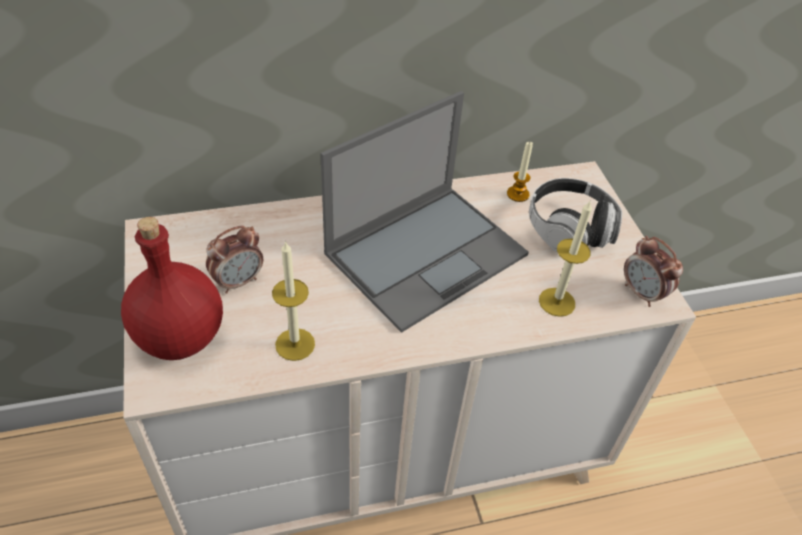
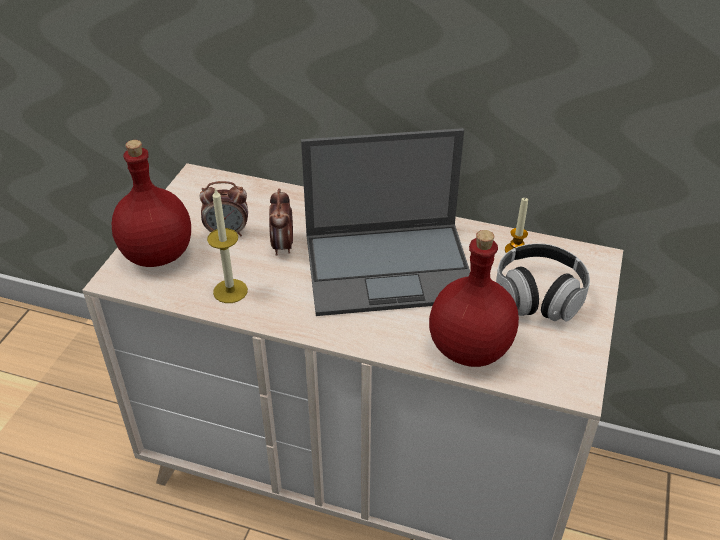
camera: 35 degrees right, 5 degrees down
candle [539,201,592,317] -> red bottle [429,230,519,367]
alarm clock [624,236,683,307] -> alarm clock moved to [269,188,293,256]

